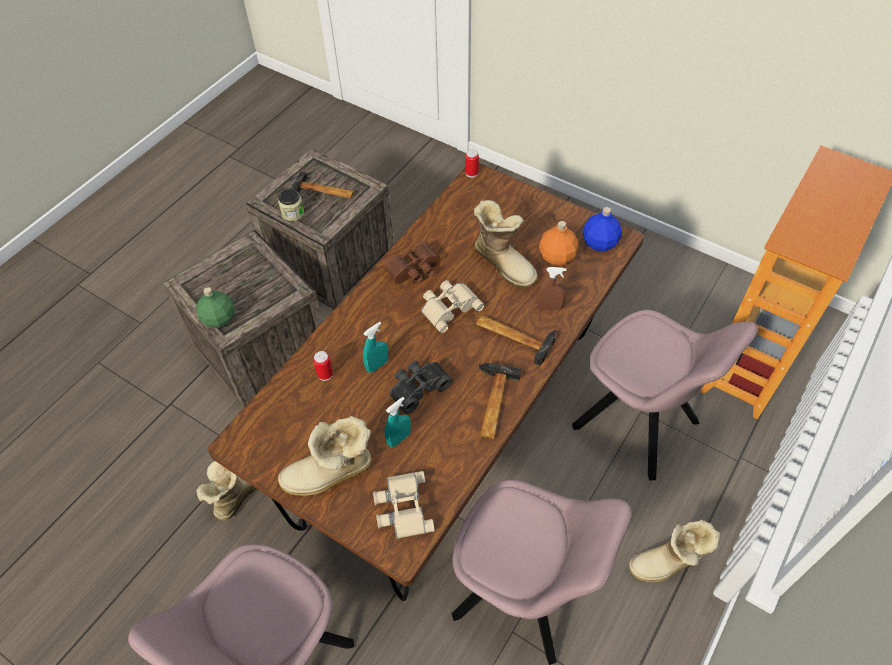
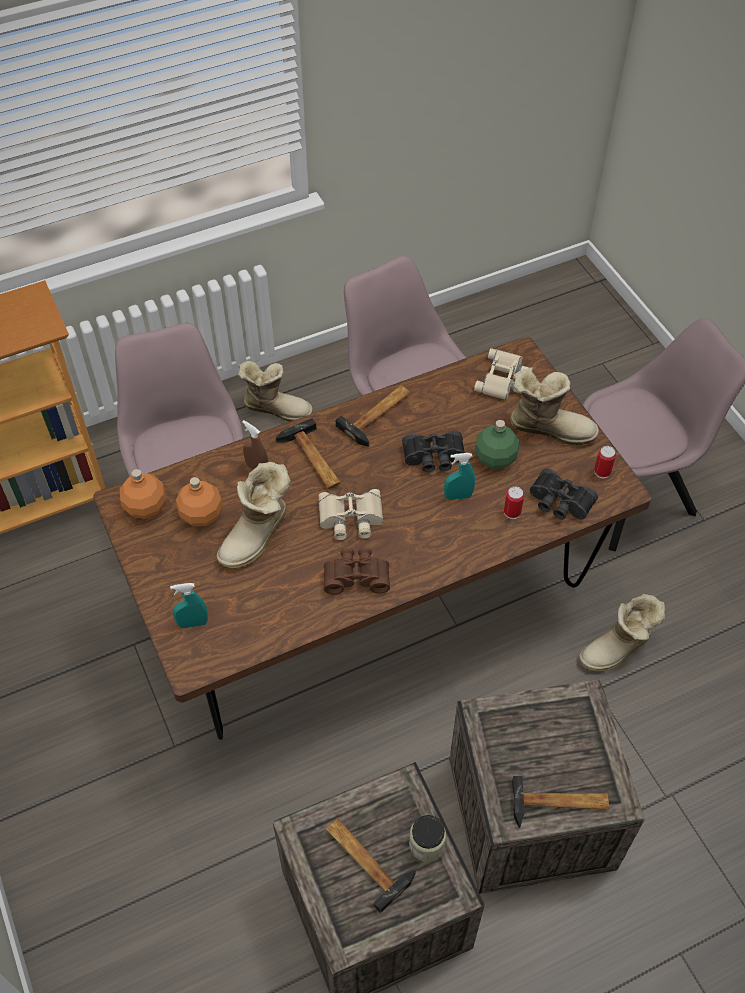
camera: 150 degrees left, 0 degrees up
green bottle [196,287,235,328] -> green bottle moved to [474,420,519,469]
turquoise spray bottle [385,397,411,447] -> turquoise spray bottle moved to [170,583,208,628]
can [465,149,479,178] -> can moved to [594,446,616,478]
boot [474,200,538,288] -> boot turned 135 degrees counterclockwise [217,462,291,569]
blue bottle [583,207,622,252] -> orange bottle [120,469,166,519]
none -> hammer [512,776,609,828]
none -> black binoculars [530,468,598,520]

